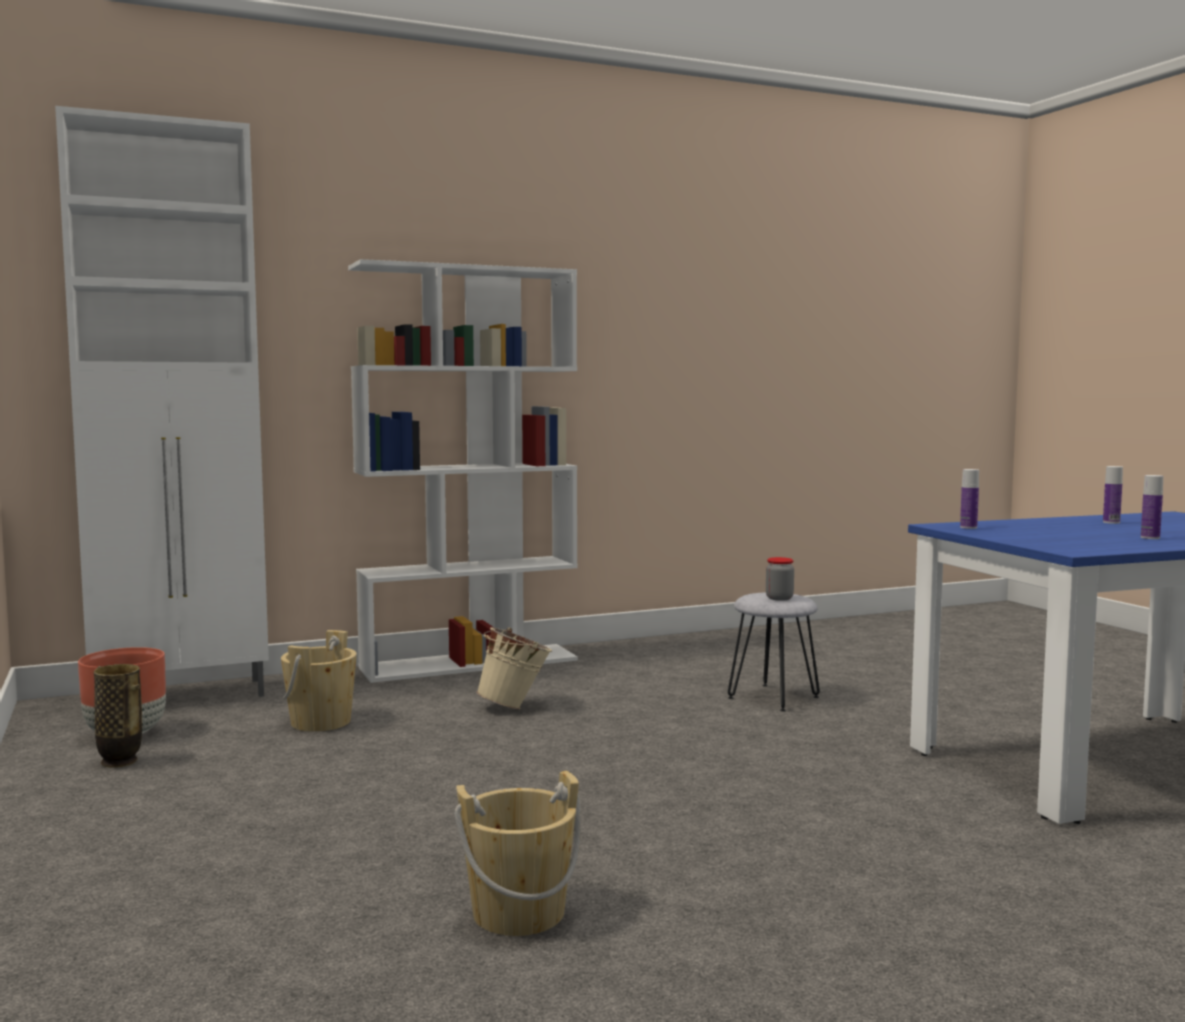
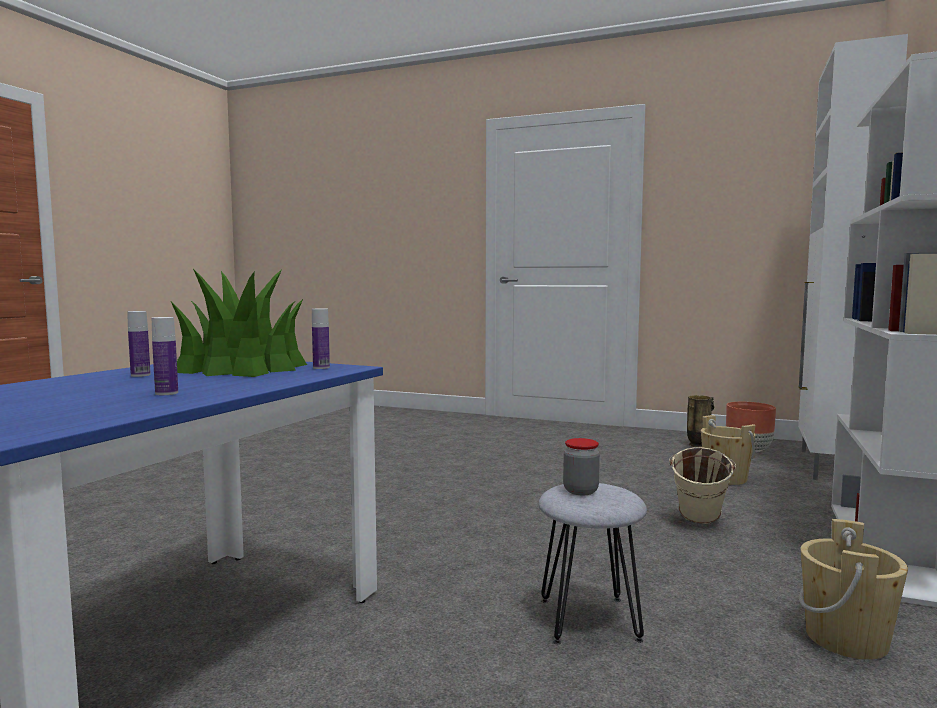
camera: 135 degrees right, 0 degrees up
beige bucket [455,771,581,936] -> beige bucket moved to [798,519,908,660]
none -> potted plant [171,269,307,377]

